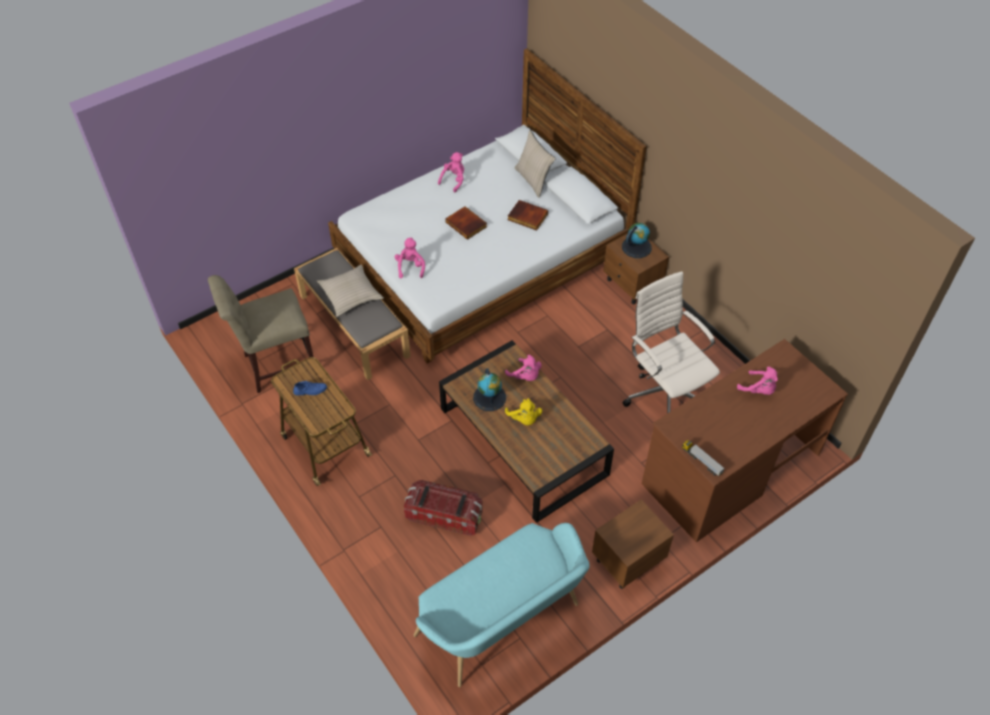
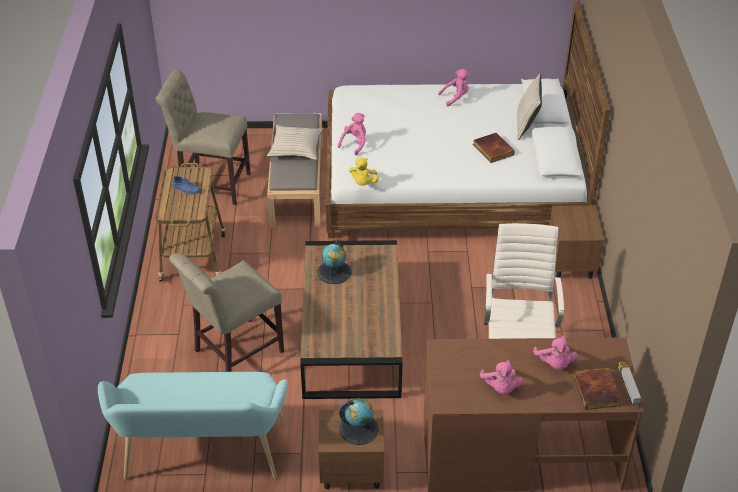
camera: 35 degrees right, 10 degrees down
storage box [404,480,483,536] -> beige chair [169,253,284,372]
book [445,206,487,240] -> book moved to [573,367,622,410]
pink plush toy [505,355,542,381] -> pink plush toy moved to [480,360,524,394]
yellow plush toy [505,398,542,425] -> yellow plush toy moved to [349,158,379,186]
globe [622,223,652,258] -> globe moved to [339,398,379,445]
toy truck [682,440,725,476] -> toy truck moved to [617,362,642,405]

